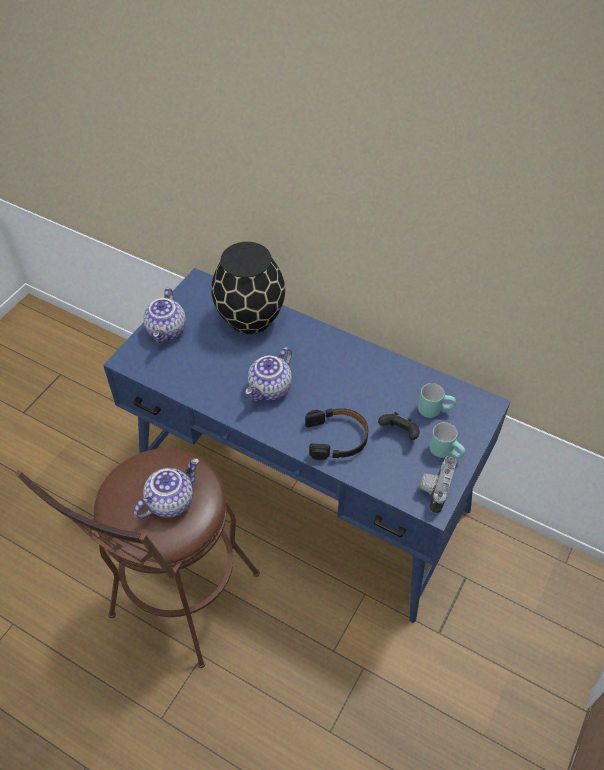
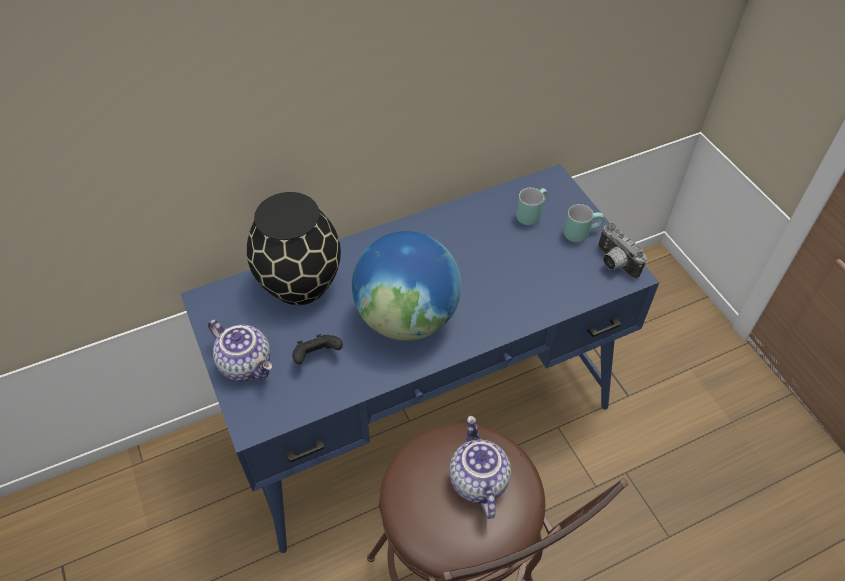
camera: 55 degrees left, 0 degrees up
teapot [245,347,292,401] -> globe [352,231,461,341]
black headphones [305,408,368,460] -> none
black game controller [378,412,420,440] -> black game controller moved to [292,334,343,364]

